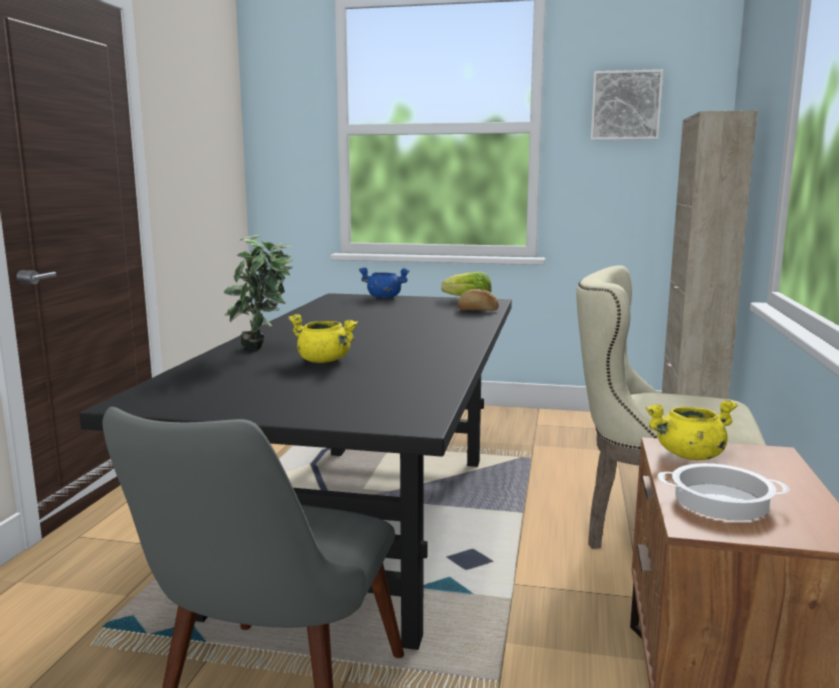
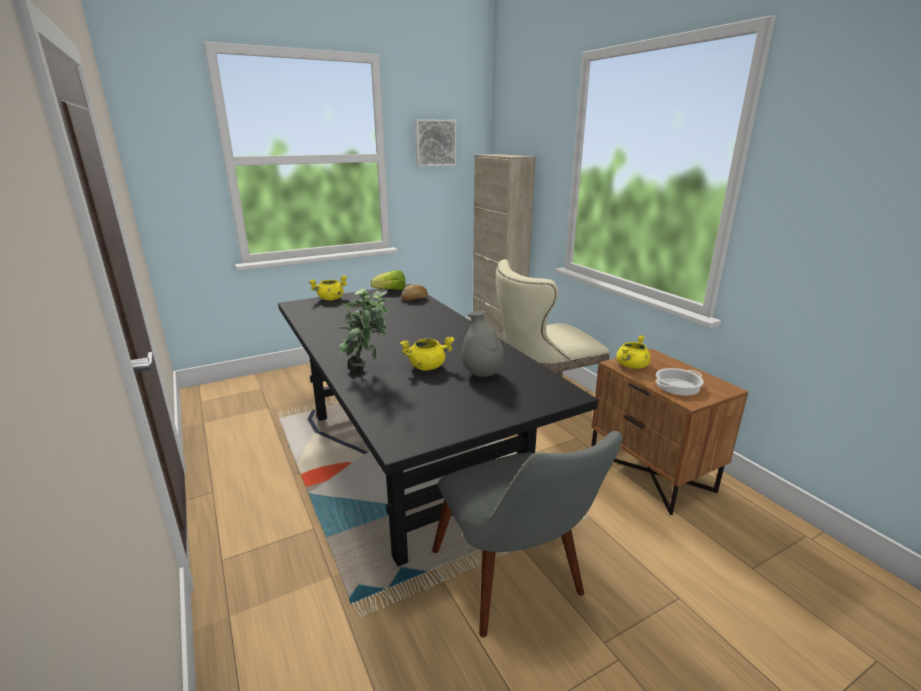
camera: 40 degrees left, 10 degrees up
blue cooking pot [359,267,409,298] -> yellow cooking pot [309,275,348,300]
none -> grey vase [462,311,504,377]

